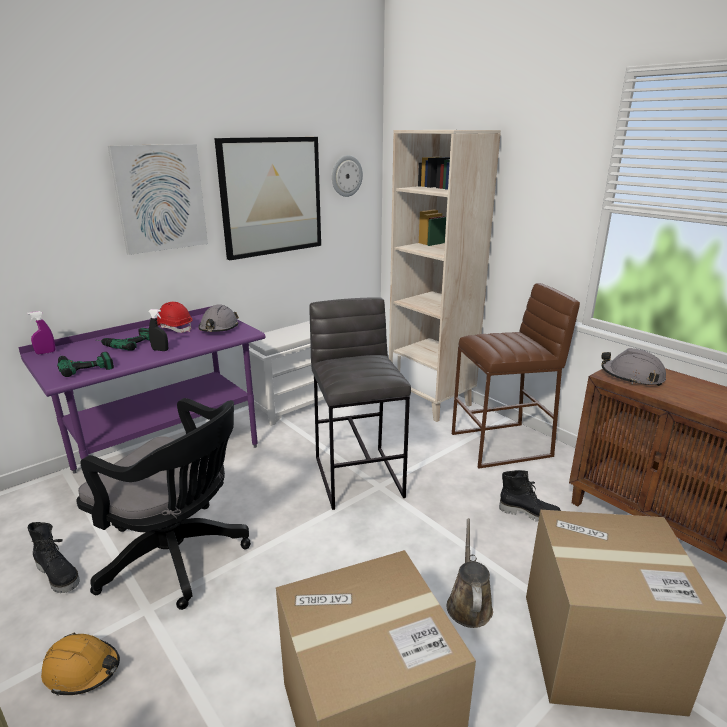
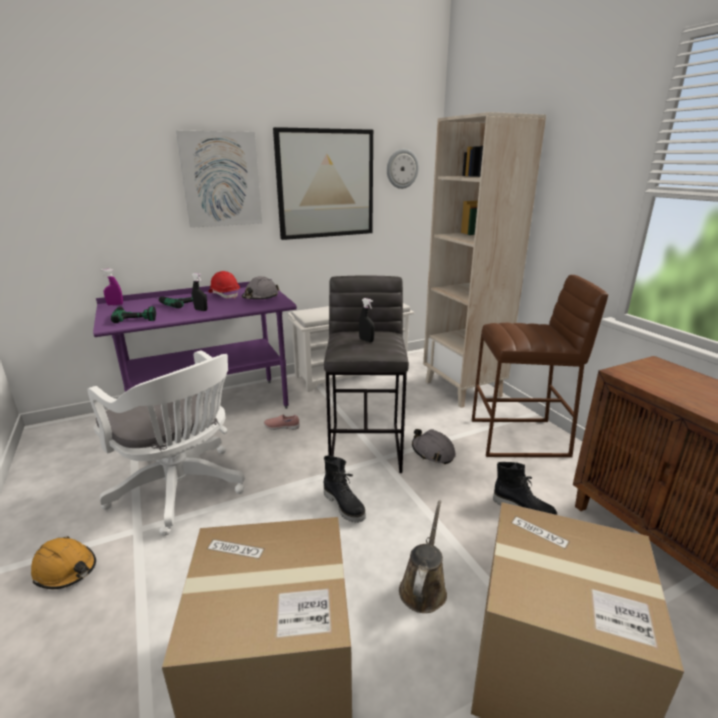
camera: 15 degrees right, 0 degrees up
black boot [28,522,79,593] -> black boot moved to [324,456,366,523]
black office chair [76,398,251,610] -> white office chair [87,350,245,536]
grey hard hat [601,348,666,386] -> grey hard hat moved to [412,429,456,464]
none -> pink shoe [264,414,300,430]
none -> black spray bottle [359,298,375,342]

